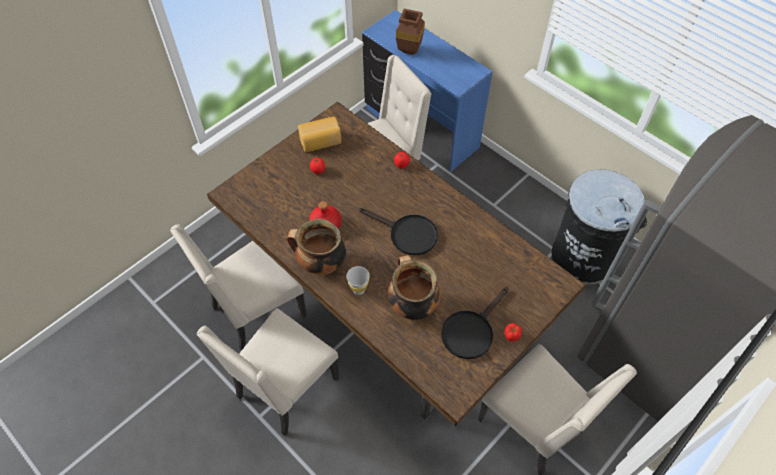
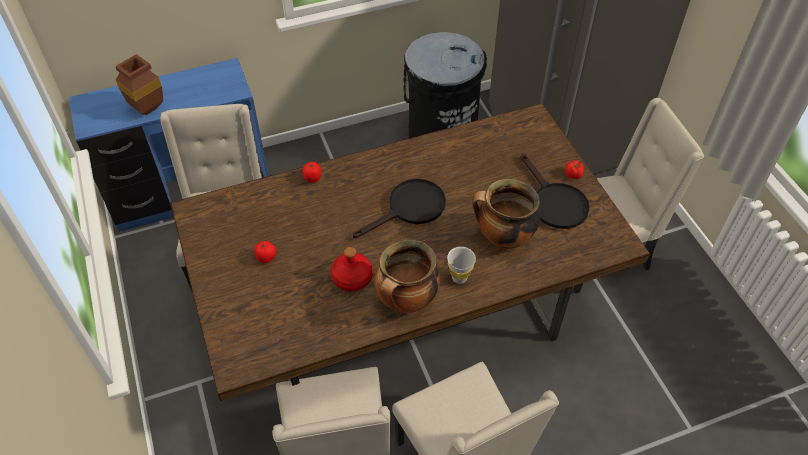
camera: 65 degrees left, 5 degrees down
bread [298,116,341,152] -> none

